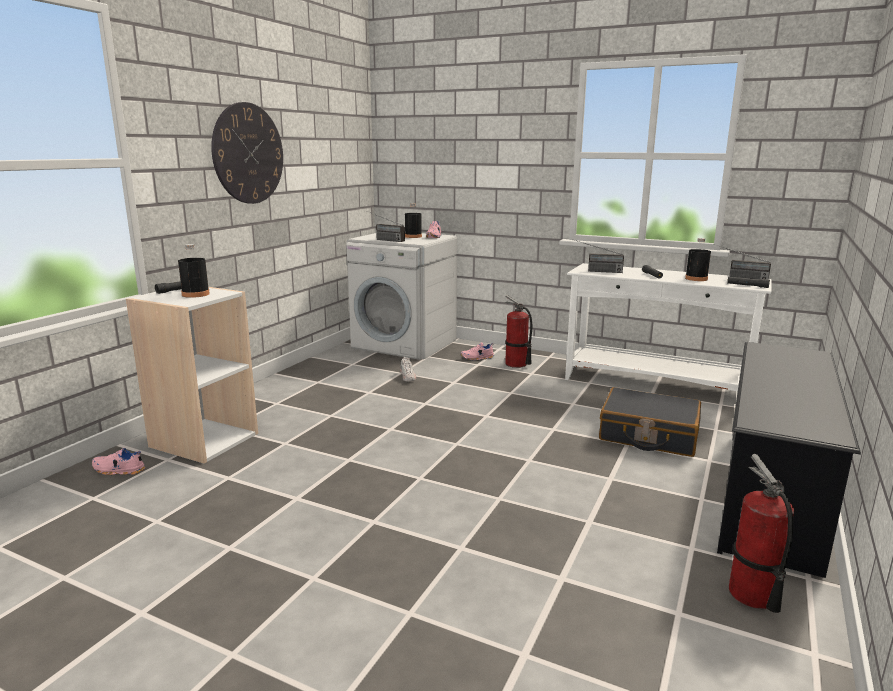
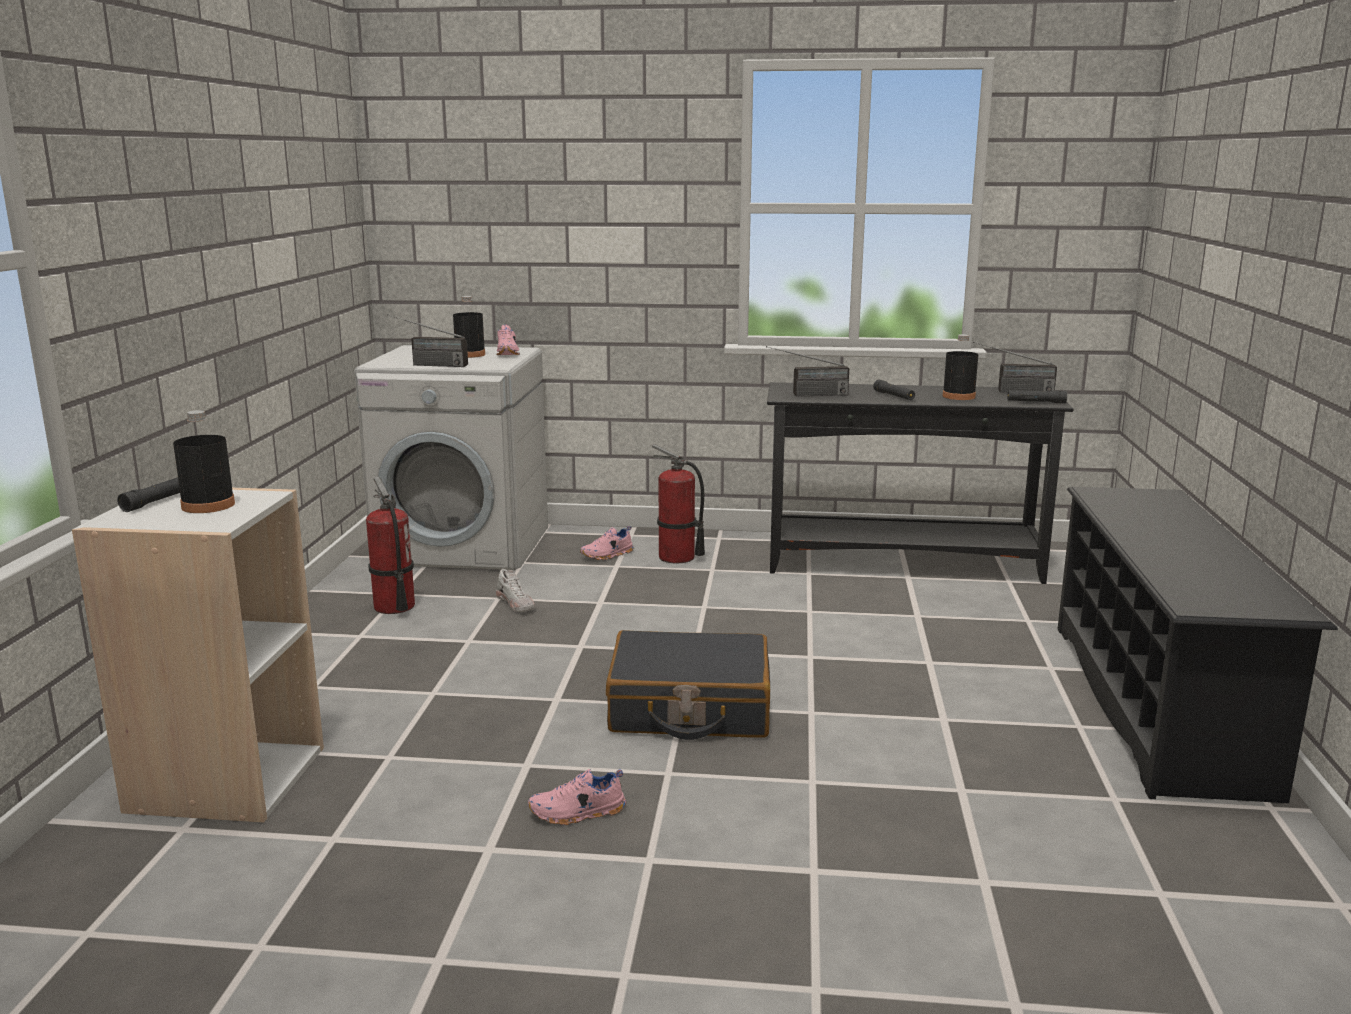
camera: 20 degrees left, 0 degrees up
pink shoe [92,448,146,475] -> pink shoe moved to [528,769,626,825]
wall clock [211,102,283,204] -> none
white console table [565,263,771,391] -> black console table [767,382,1073,584]
black suitcase [599,387,701,457] -> black suitcase moved to [606,630,770,740]
fire extinguisher [729,454,794,613] -> fire extinguisher moved to [366,476,415,614]

